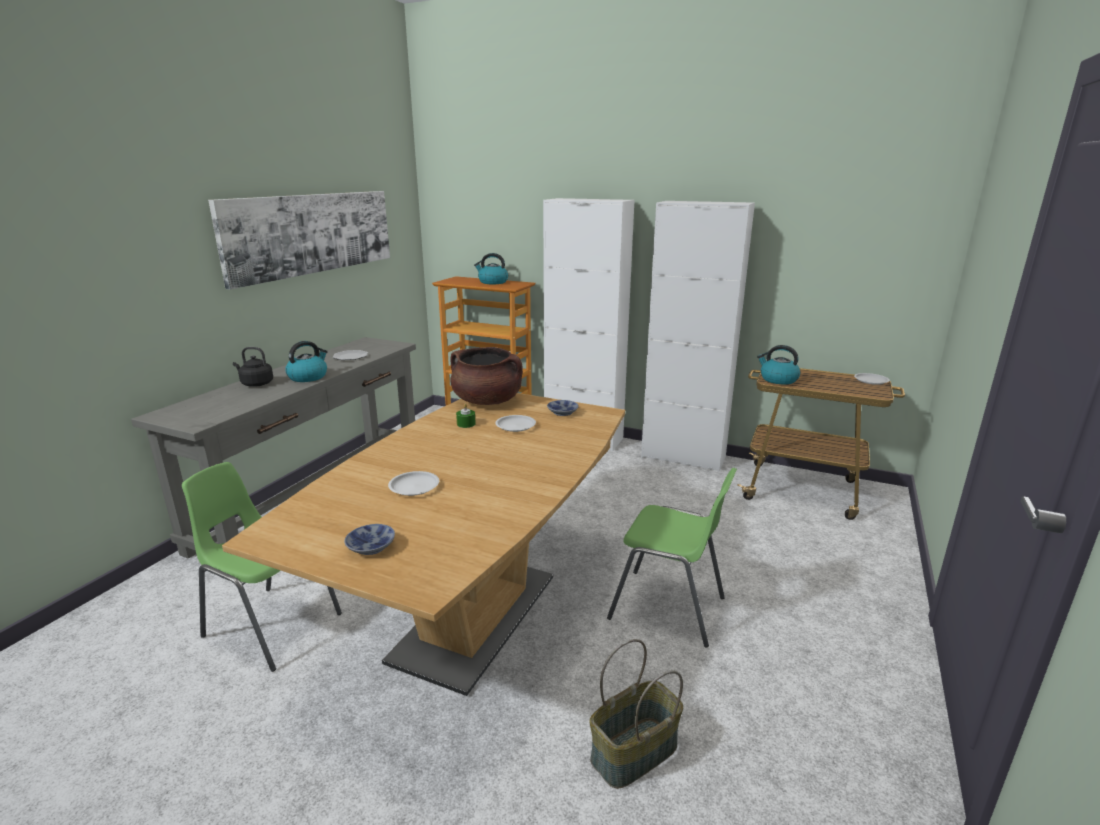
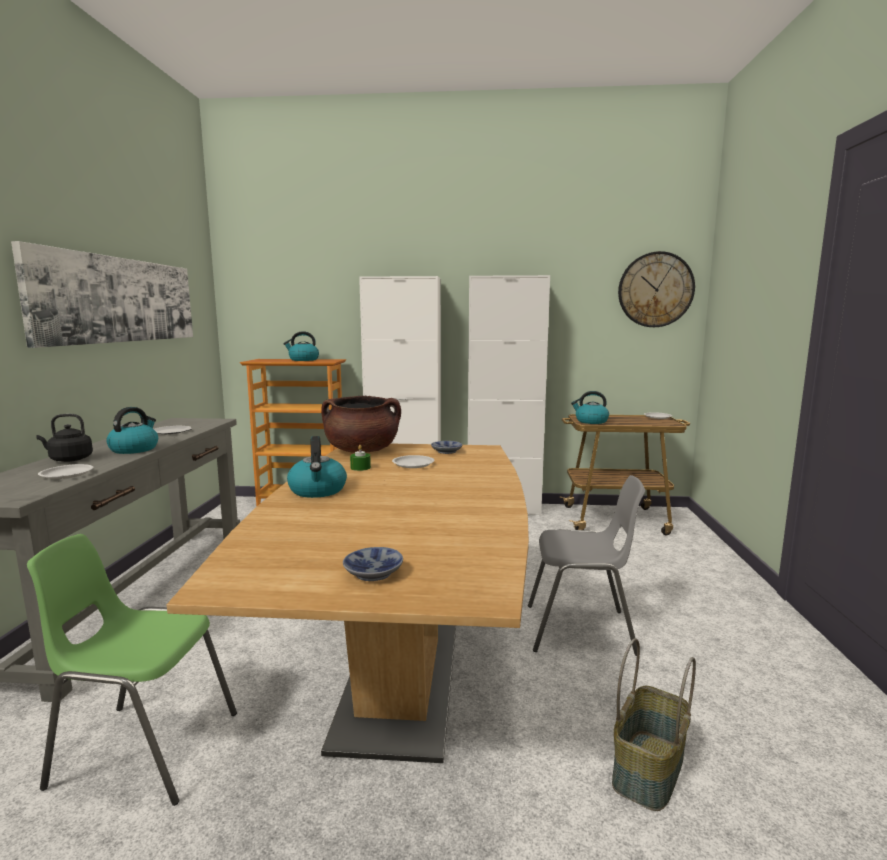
camera: 20 degrees left, 10 degrees down
white plate [388,471,439,496] -> white plate moved to [38,464,93,479]
green chair [607,468,737,647] -> grey chair [528,475,645,656]
none -> kettle [287,436,347,498]
none -> wall clock [618,251,695,327]

